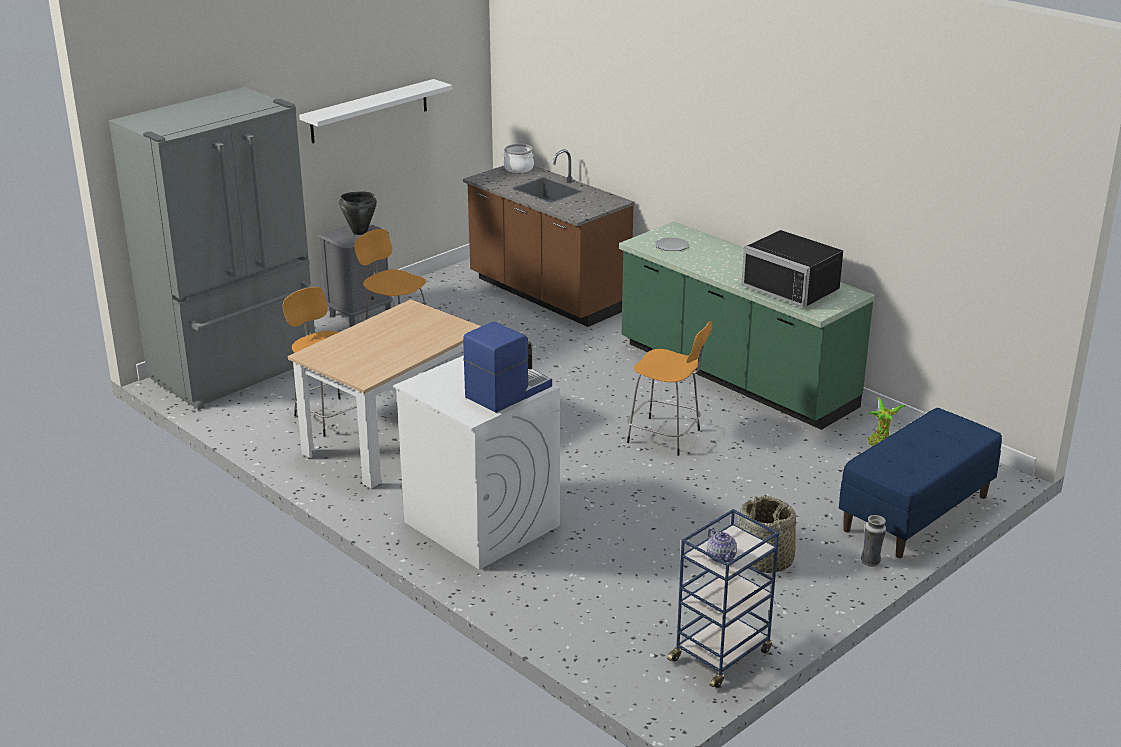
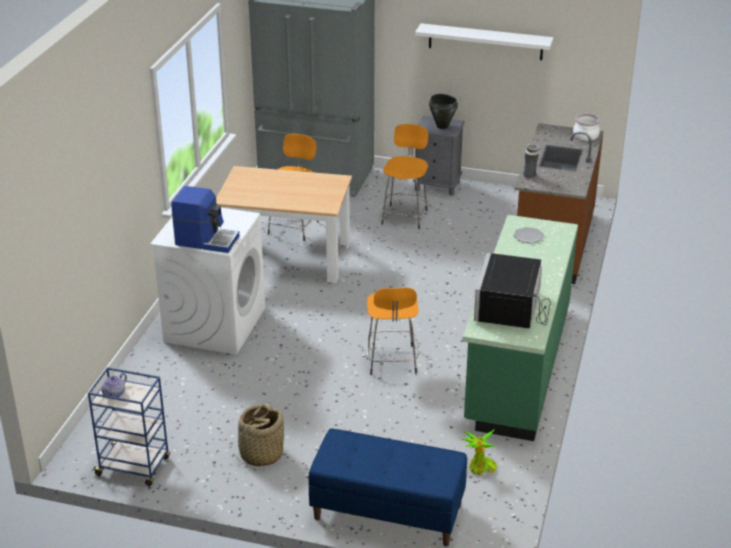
camera: 60 degrees right, 5 degrees up
vase [861,515,886,567] -> vase moved to [523,144,539,179]

